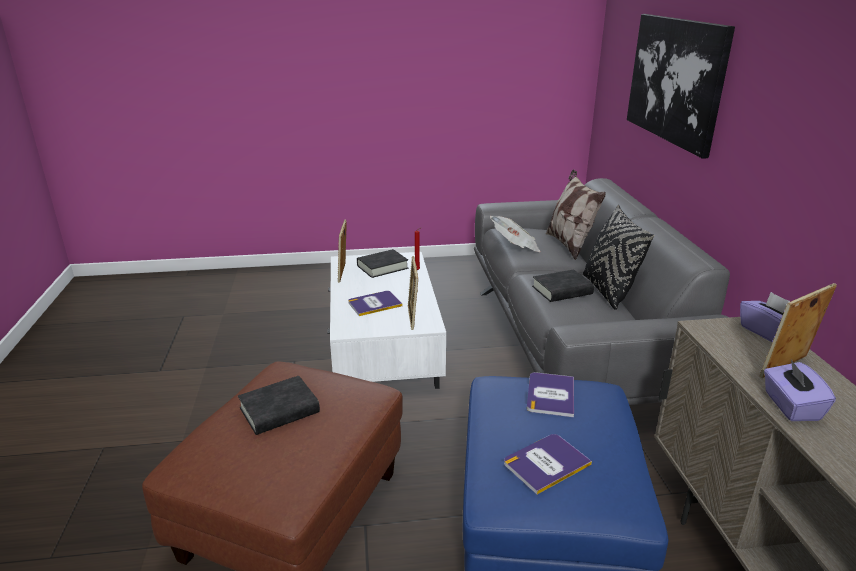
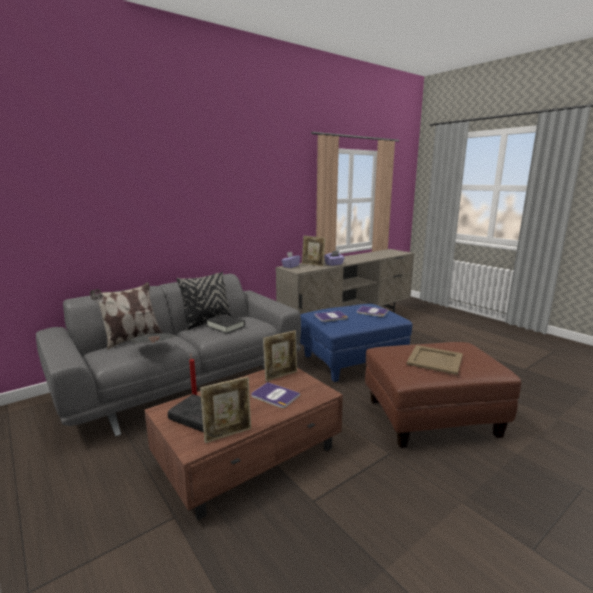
camera: 120 degrees left, 10 degrees down
black book [238,376,320,435] -> beige tray [406,345,463,375]
white coffee table [327,252,446,389] -> brown coffee table [144,368,343,520]
picture [627,14,735,159] -> none

